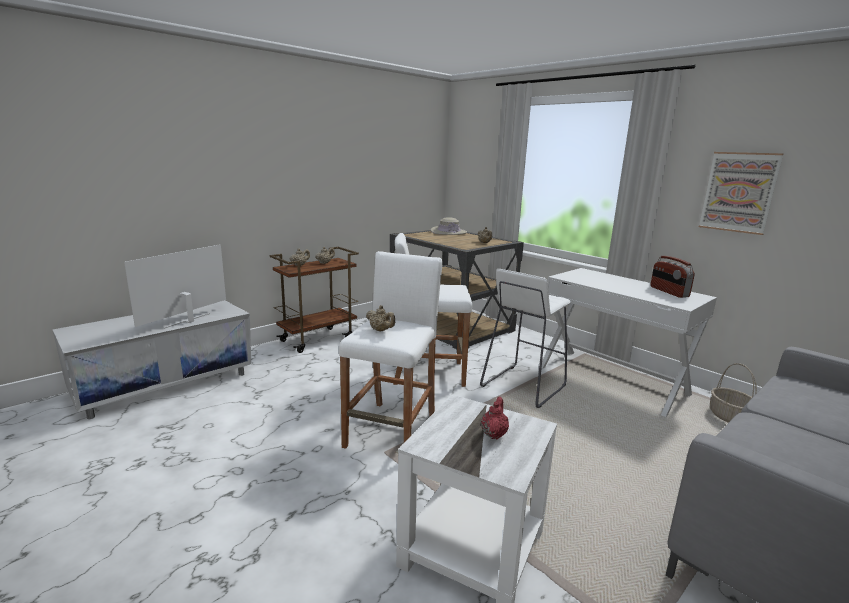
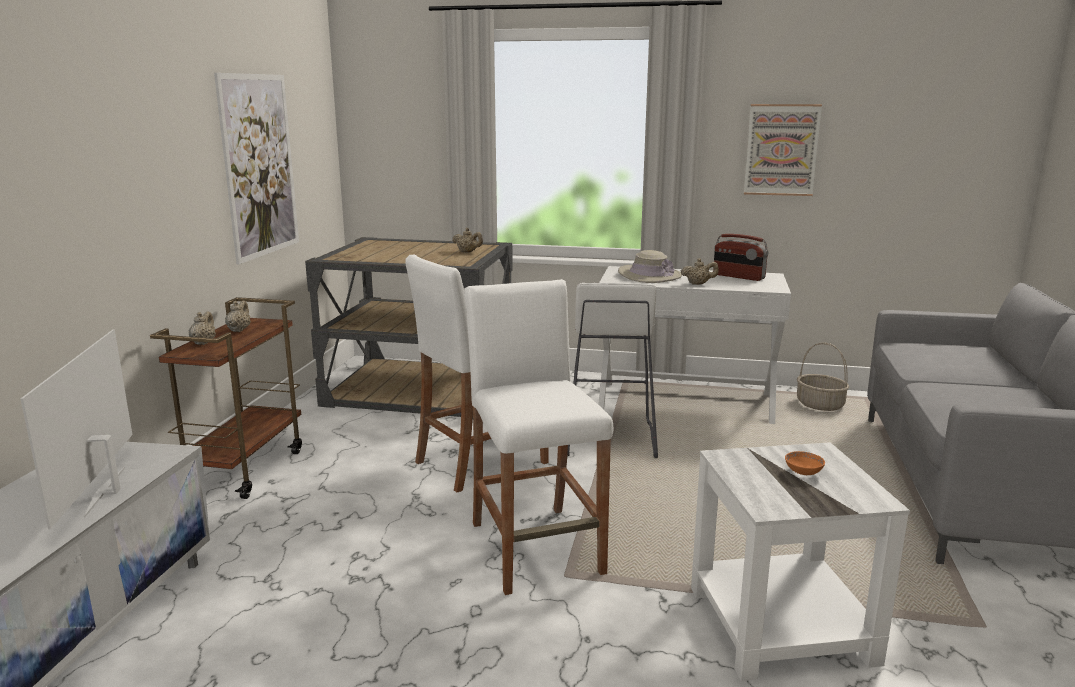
camera: 35 degrees left, 0 degrees up
beige teapot [366,305,395,332] -> beige teapot moved to [681,258,719,285]
beige hat [431,217,467,235] -> beige hat moved to [618,250,682,283]
red teapot [481,397,509,439] -> orange bowl [785,451,825,475]
none -> picture [214,73,299,264]

